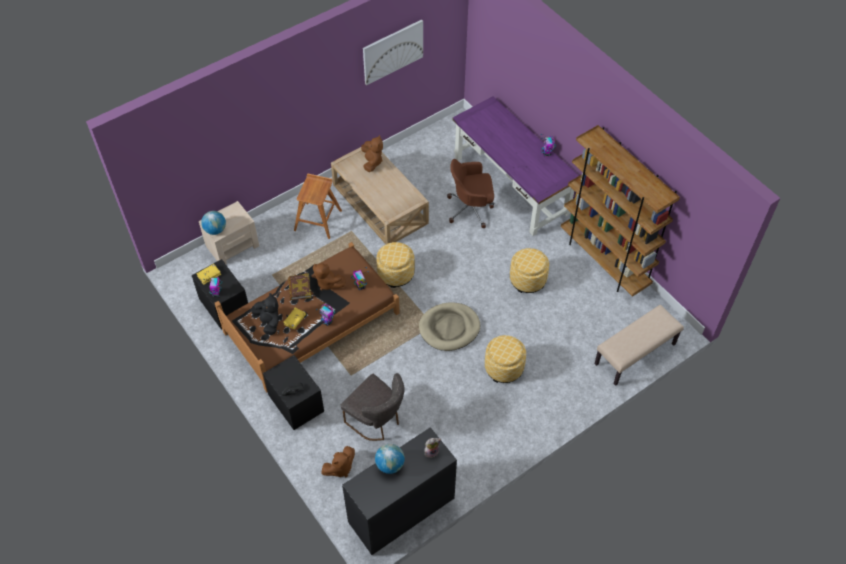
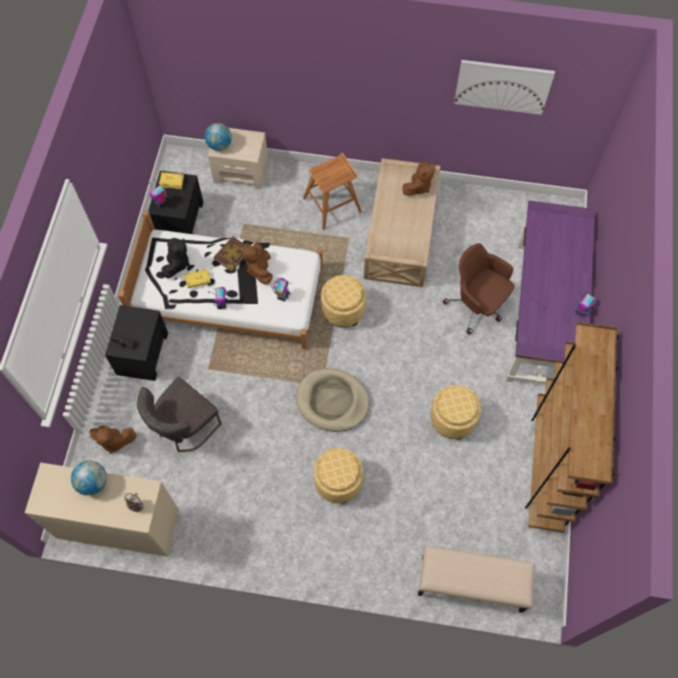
camera: 45 degrees right, 10 degrees up
brown bed [215,242,400,392] -> white bed [118,210,323,349]
grey chair [340,373,405,441] -> grey chair turned 45 degrees clockwise [137,377,222,452]
black dresser [342,427,457,555] -> beige dresser [25,462,179,557]

